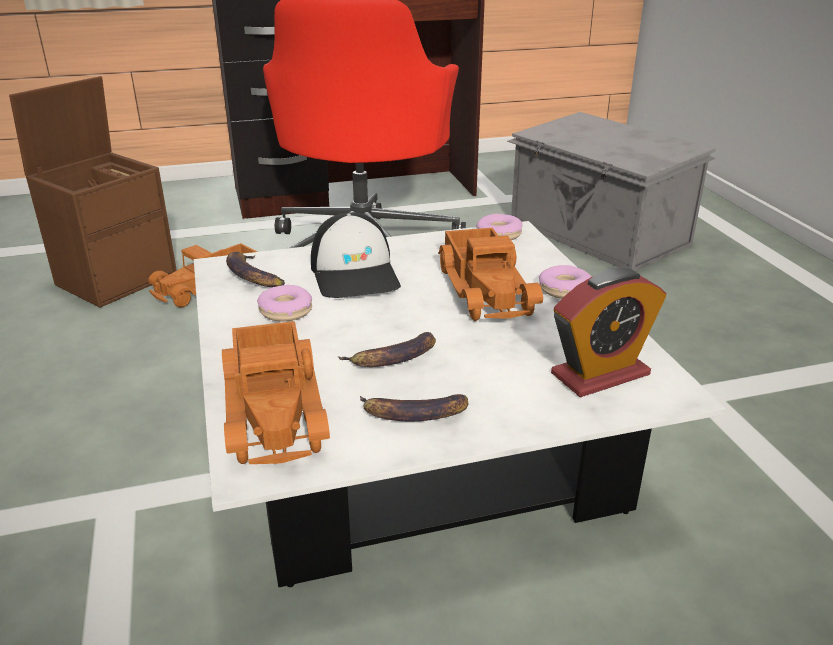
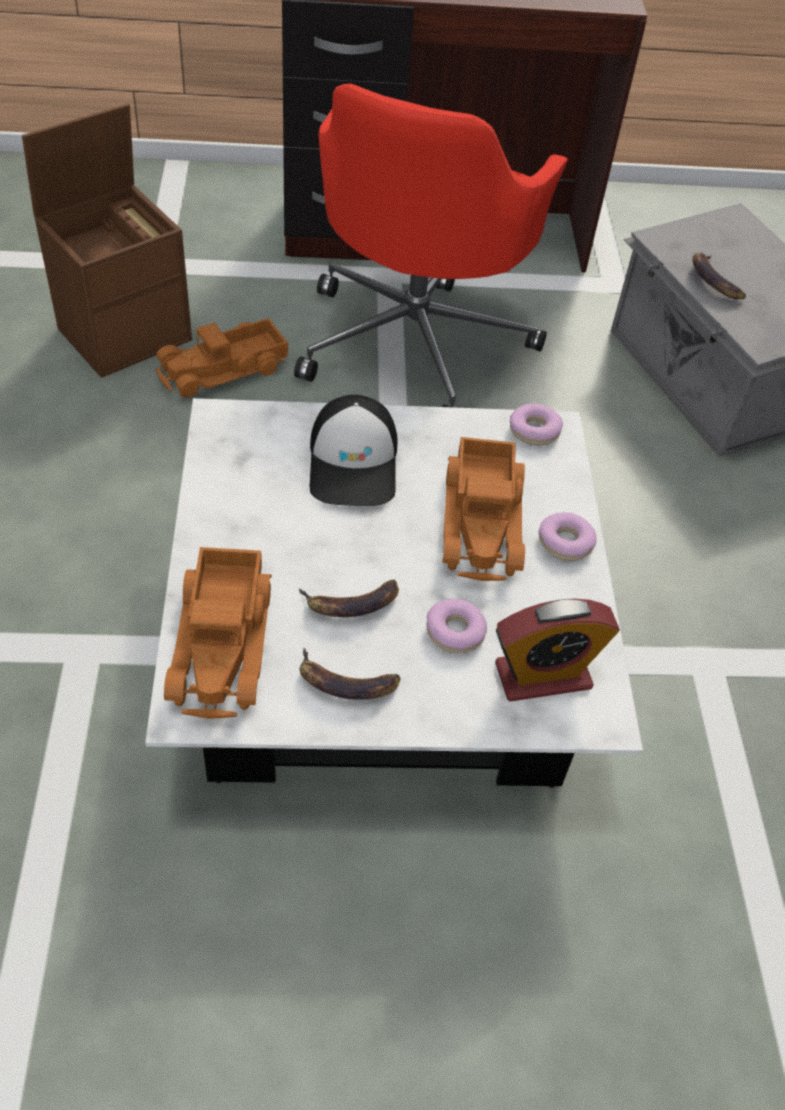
camera: 10 degrees right, 20 degrees up
banana [226,252,285,287] -> banana moved to [693,252,746,299]
donut [257,285,312,322] -> donut moved to [426,599,487,654]

